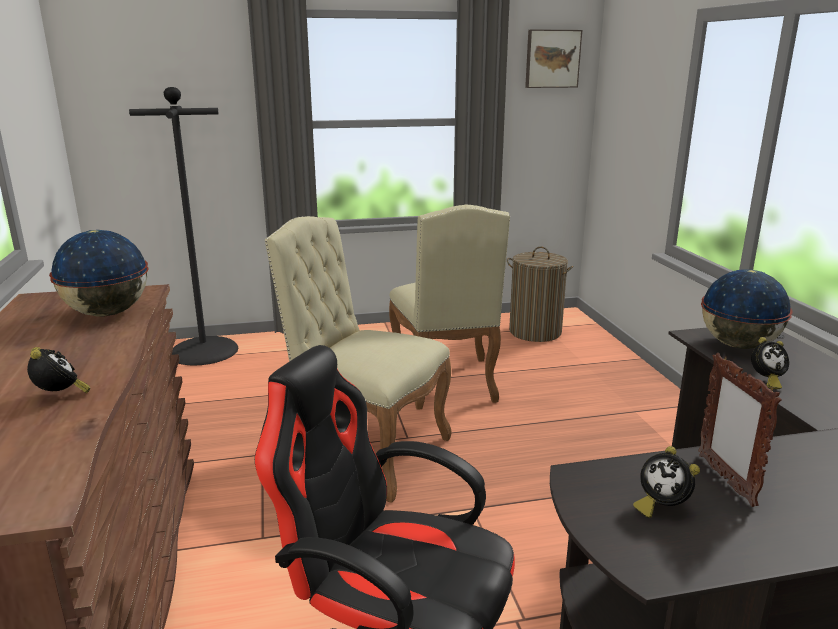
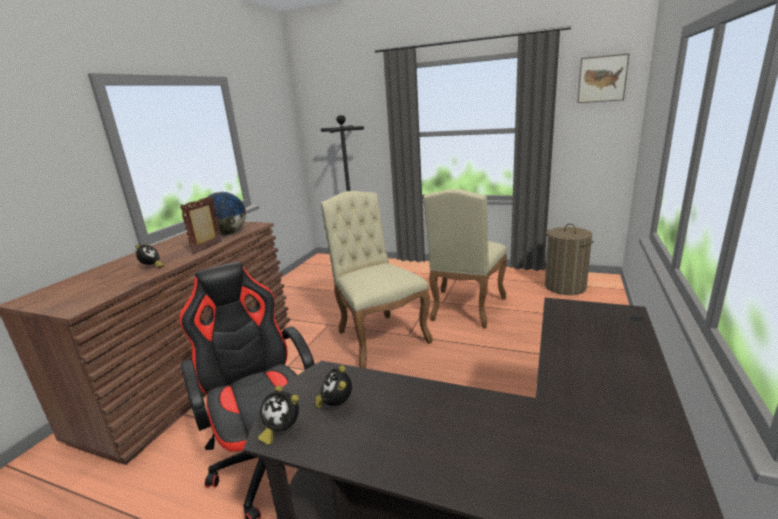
camera: 35 degrees right, 0 degrees up
picture frame [698,353,782,507] -> picture frame moved to [180,196,222,254]
globe [701,269,792,349] -> none
alarm clock [751,337,789,389] -> alarm clock moved to [258,385,299,445]

